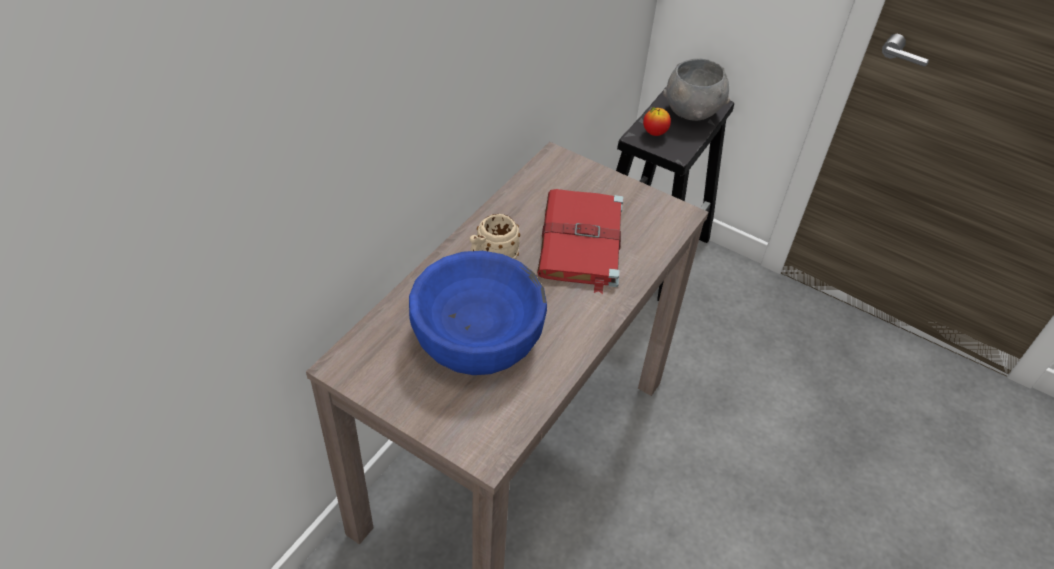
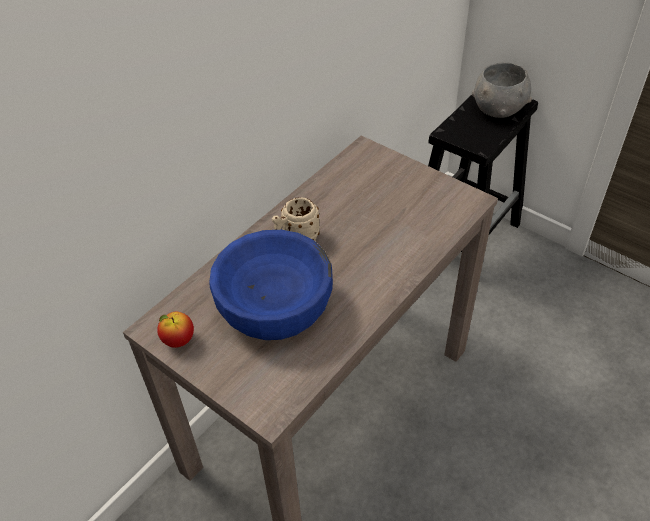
camera: 10 degrees right, 0 degrees up
red book [537,189,624,294] -> none
apple [643,107,671,136] -> apple moved to [157,312,194,348]

